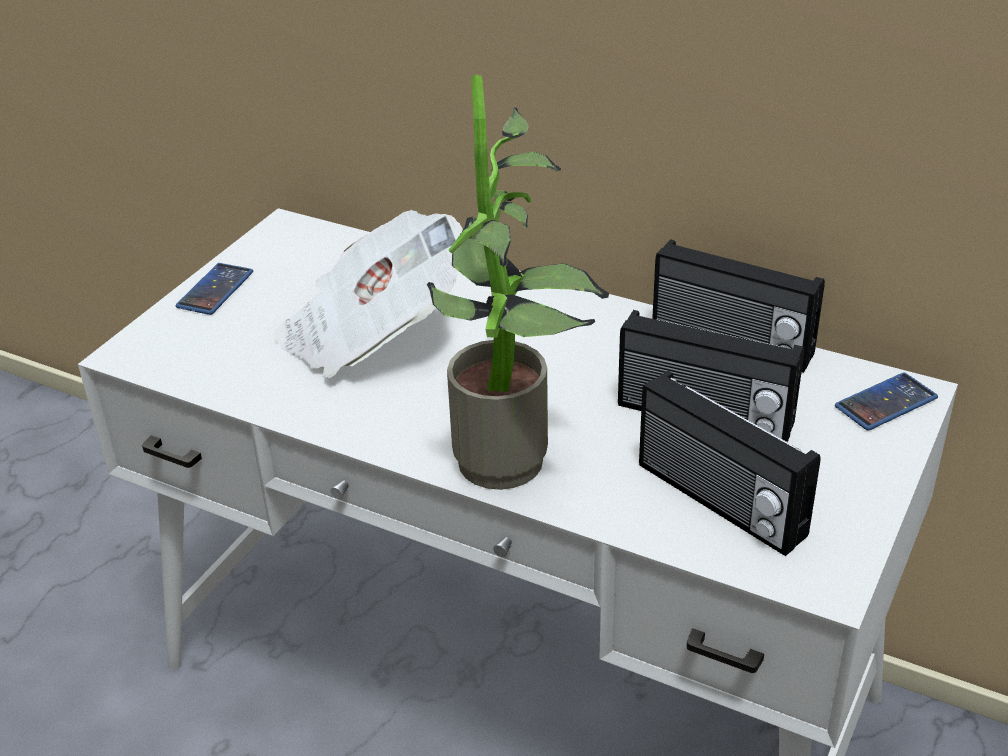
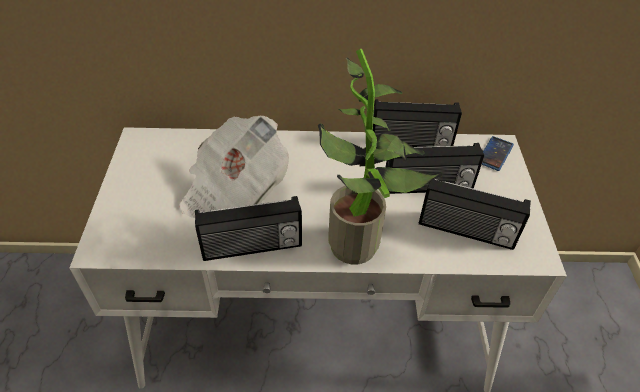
camera: 30 degrees left, 10 degrees up
phone [175,263,253,315] -> none
none -> radio [195,196,302,261]

